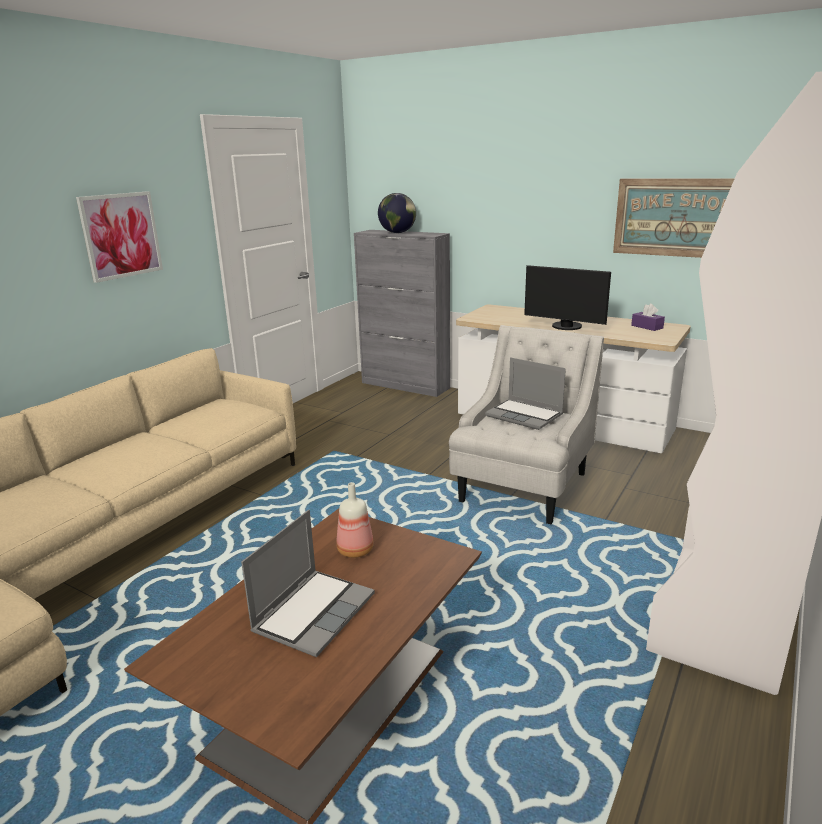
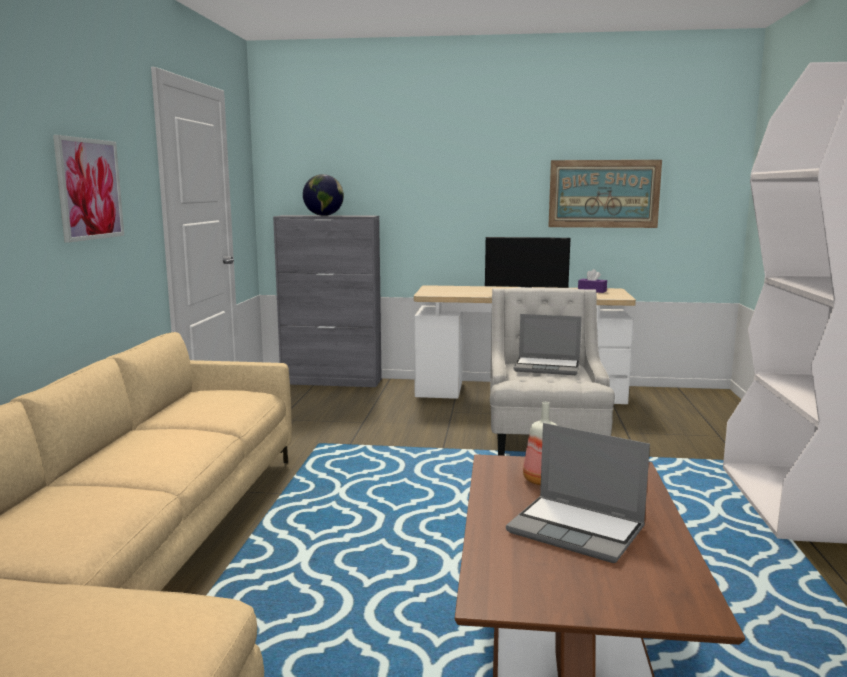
camera: 25 degrees left, 10 degrees down
laptop [241,510,375,657] -> laptop turned 120 degrees clockwise [506,423,650,563]

